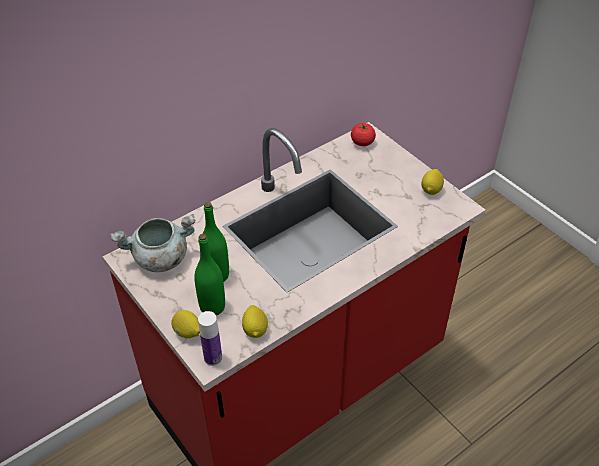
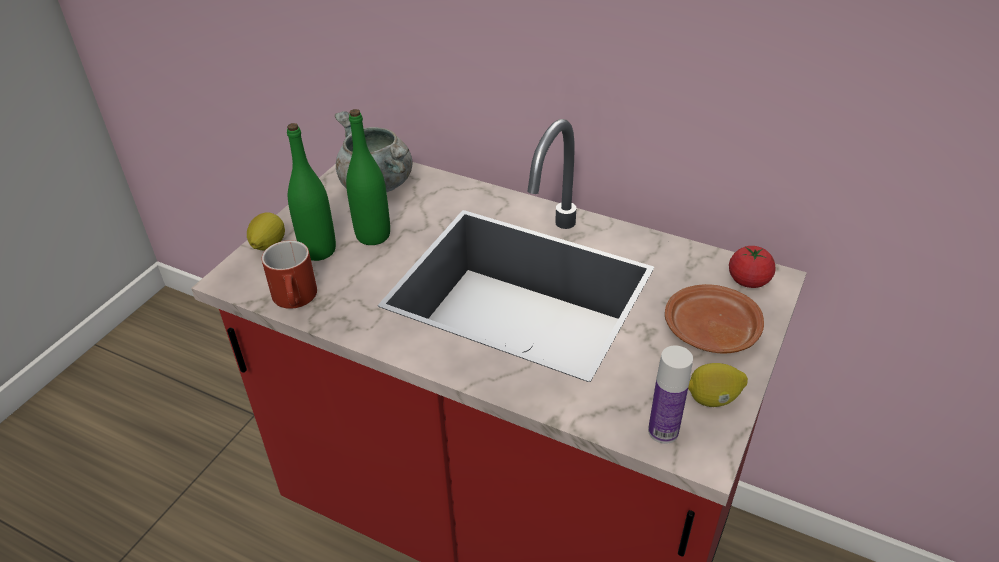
camera: 65 degrees right, 5 degrees down
bottle [198,311,222,366] -> bottle moved to [648,346,693,444]
lemon [242,305,268,338] -> red mug [262,240,317,309]
none -> brown plate [665,284,764,353]

